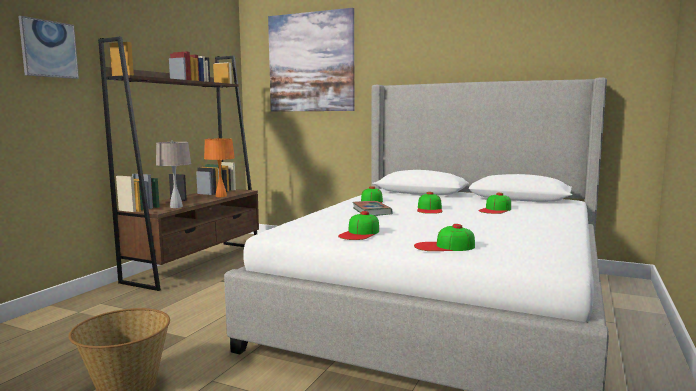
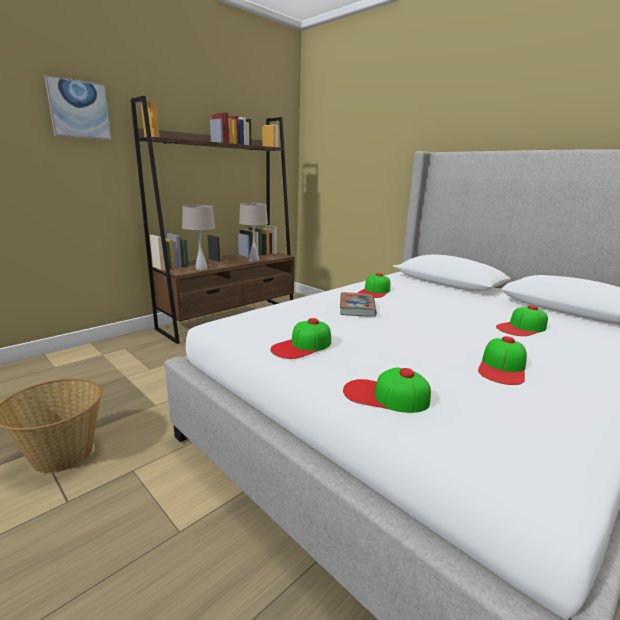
camera: 20 degrees right, 10 degrees up
orange table lamp [204,137,235,197] -> beige table lamp [239,203,268,261]
picture [268,8,355,112] -> none
cap [417,192,443,214] -> cap moved to [478,336,527,385]

